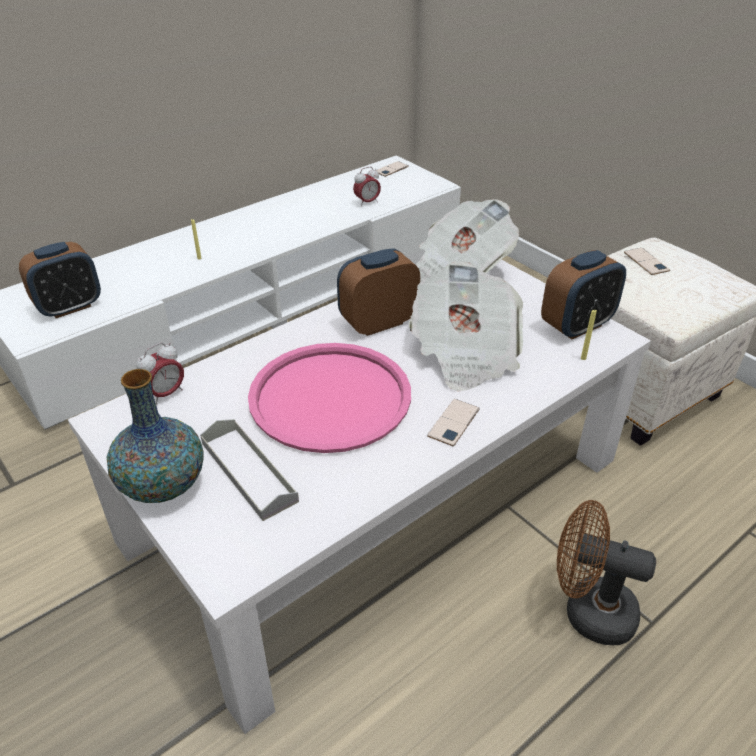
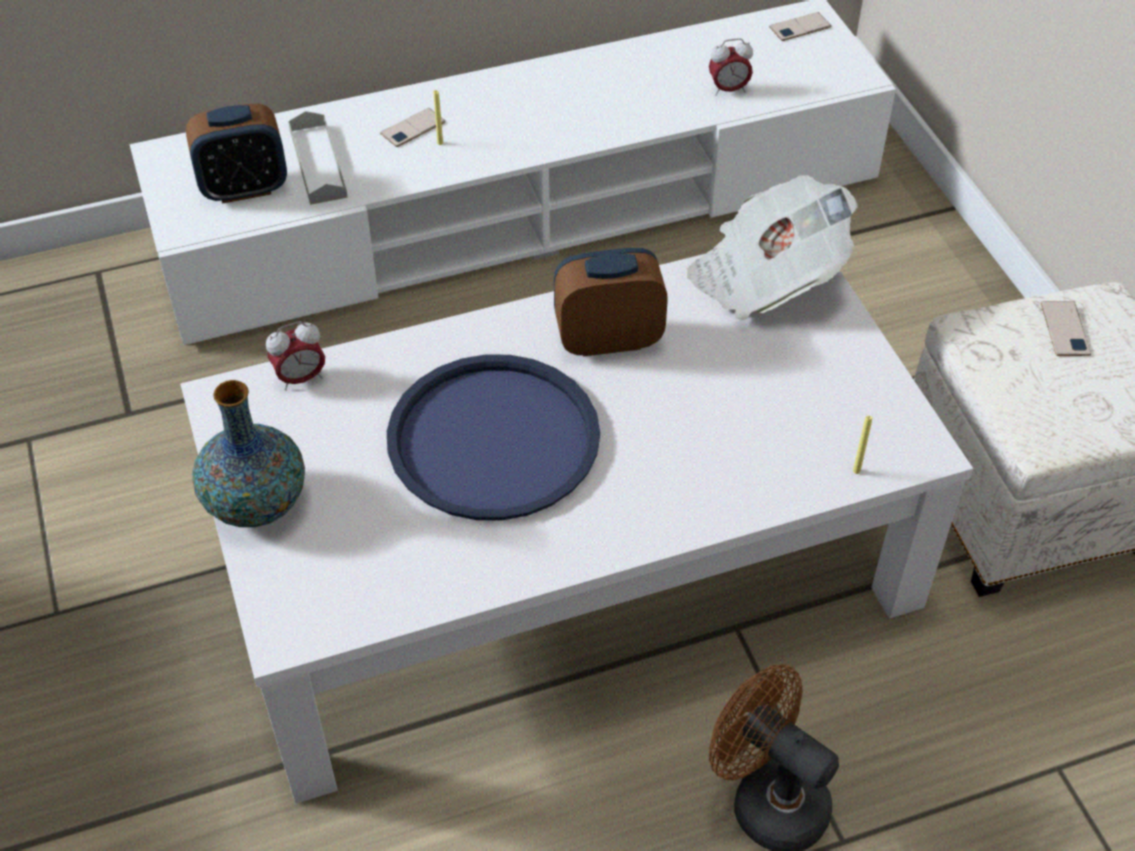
camera: 20 degrees right, 10 degrees up
grey tray [200,419,299,521] -> grey tray moved to [288,111,348,205]
pink tray [248,343,411,453] -> blue tray [387,355,600,520]
newspaper [409,261,523,392] -> none
phone [427,399,480,446] -> phone moved to [380,108,446,147]
alarm clock [541,250,626,340] -> none

